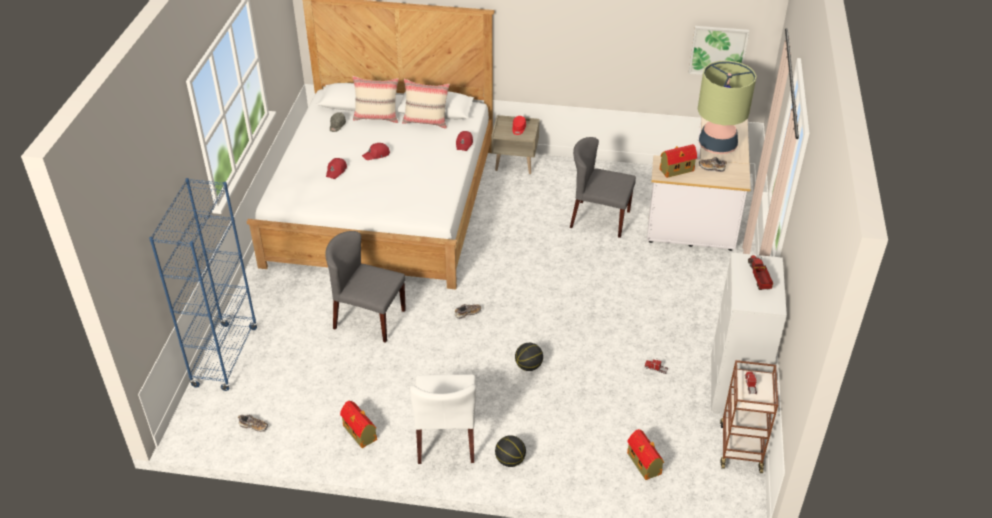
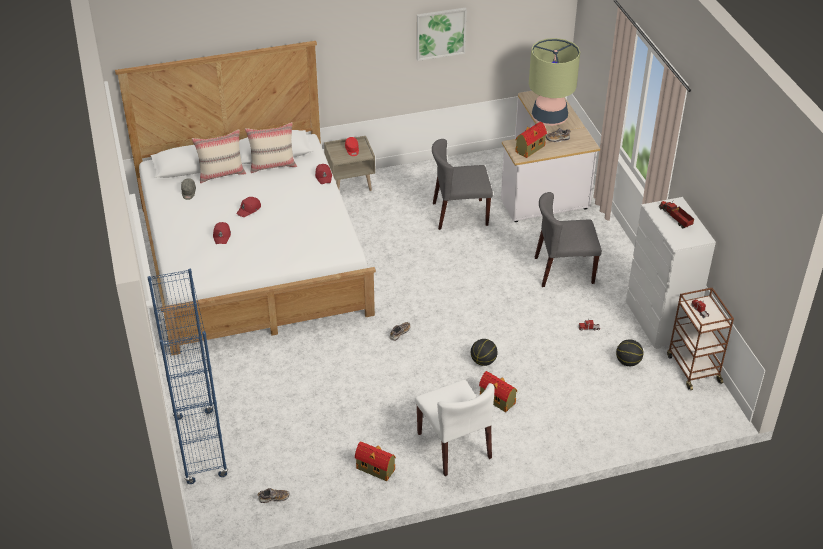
camera: 25 degrees left, 0 degrees up
grey chair [325,231,406,343] -> grey chair moved to [535,192,602,287]
basketball [495,435,526,467] -> basketball moved to [616,339,644,366]
toy house [627,429,664,480] -> toy house moved to [479,371,517,412]
picture [689,26,749,75] -> picture moved to [416,7,467,61]

